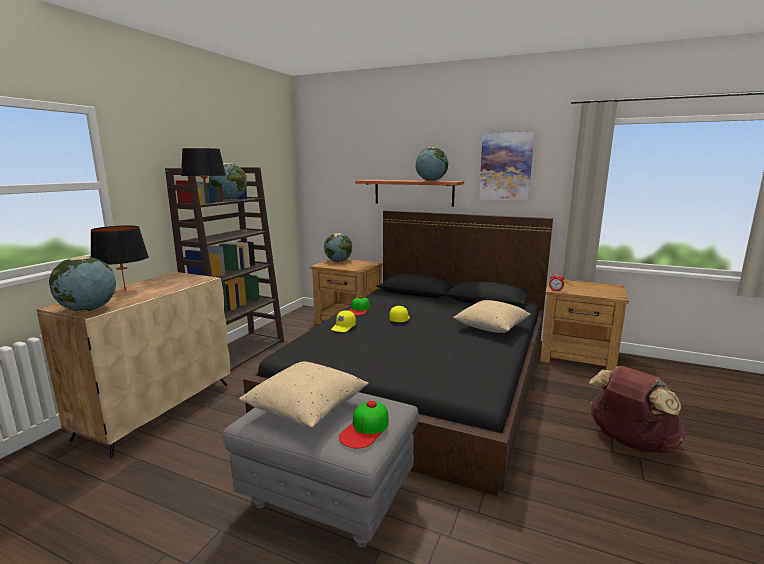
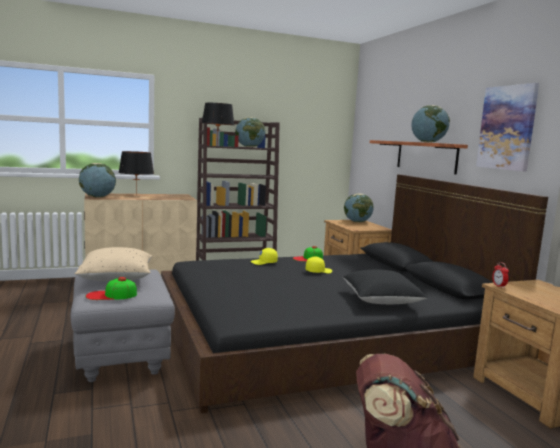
camera: 45 degrees right, 5 degrees down
beige pillow [453,300,531,333] -> black pillow [343,270,428,304]

